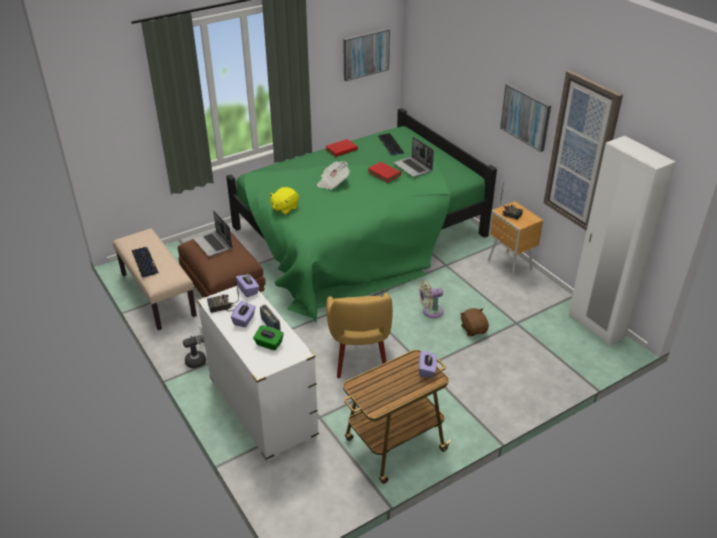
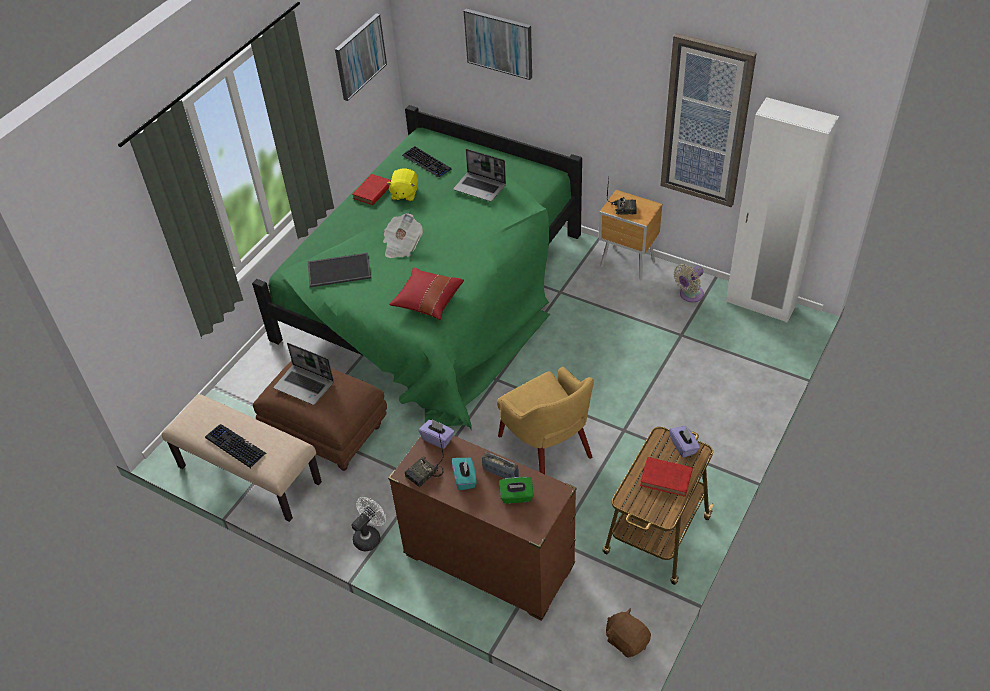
camera: 25 degrees left, 10 degrees up
white dresser [197,285,319,462] -> brown dresser [388,435,576,621]
purple tissue box [231,301,256,327] -> turquoise tissue box [452,458,477,490]
yellow plush toy [270,187,299,215] -> yellow plush toy moved to [386,168,418,201]
red book [368,162,401,183] -> red book moved to [640,457,693,497]
beige fan [419,281,444,318] -> beige fan moved to [674,264,704,302]
brown plush toy [460,308,489,336] -> brown plush toy moved to [606,608,651,658]
picture [500,83,551,152] -> picture moved to [464,9,532,80]
none -> tray [308,253,371,287]
none -> red pillow [389,267,464,320]

